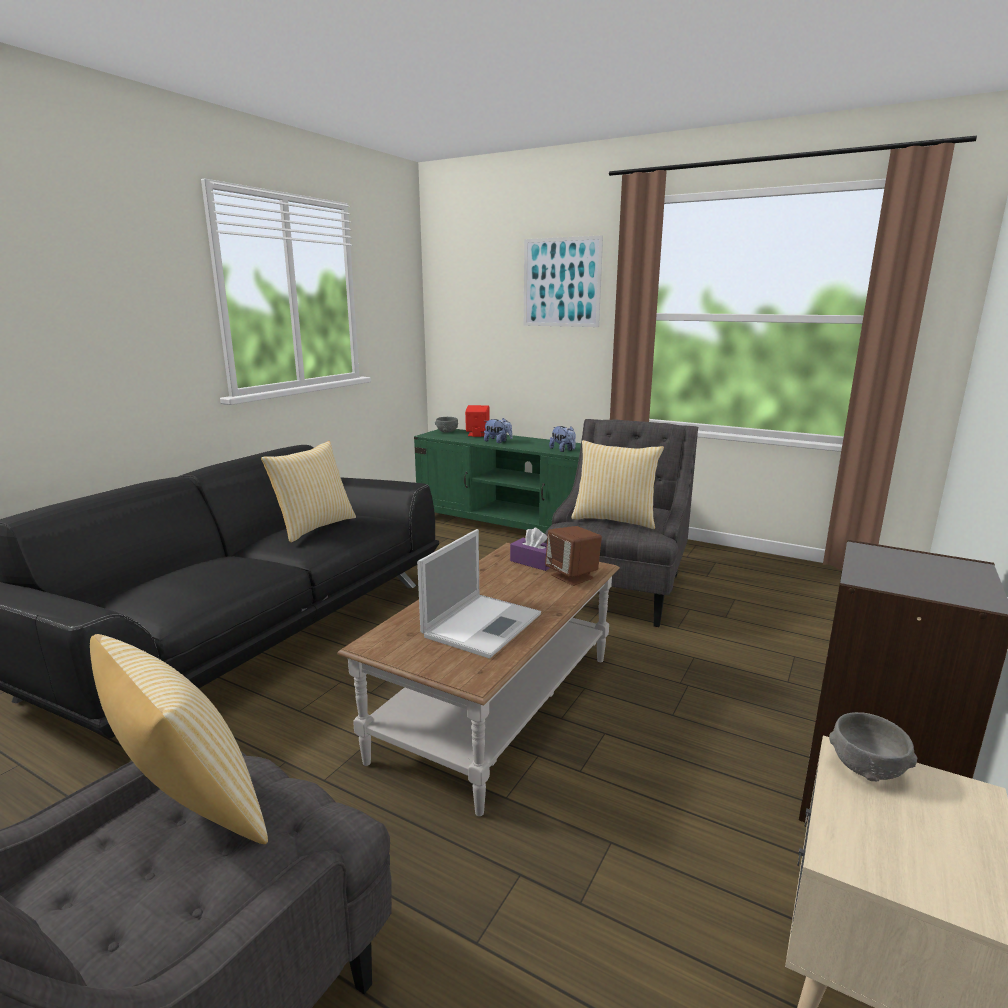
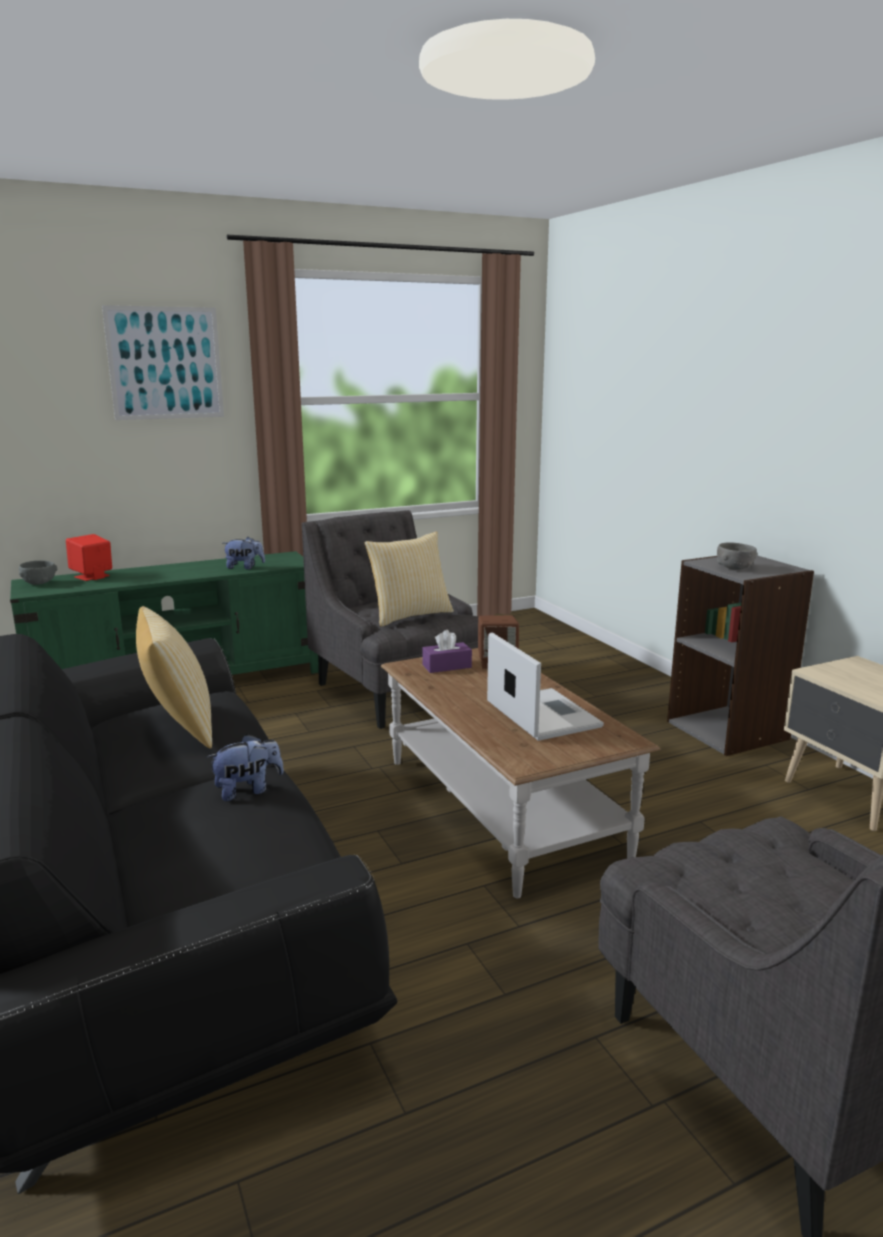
camera: 55 degrees left, 0 degrees up
pillow [90,634,268,844] -> none
plush toy [484,418,513,443] -> plush toy moved to [206,734,284,801]
grey bowl [829,712,917,782] -> grey bowl moved to [717,542,757,570]

